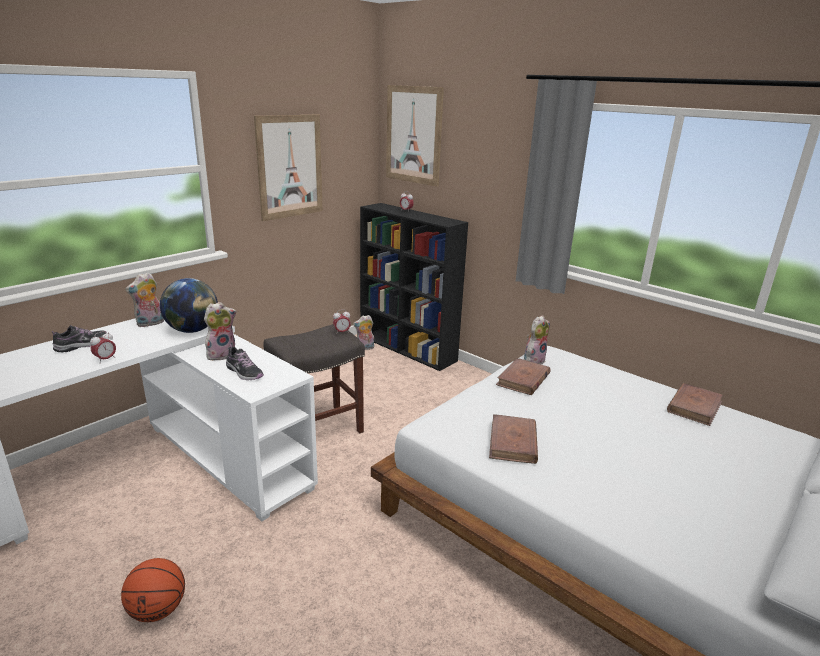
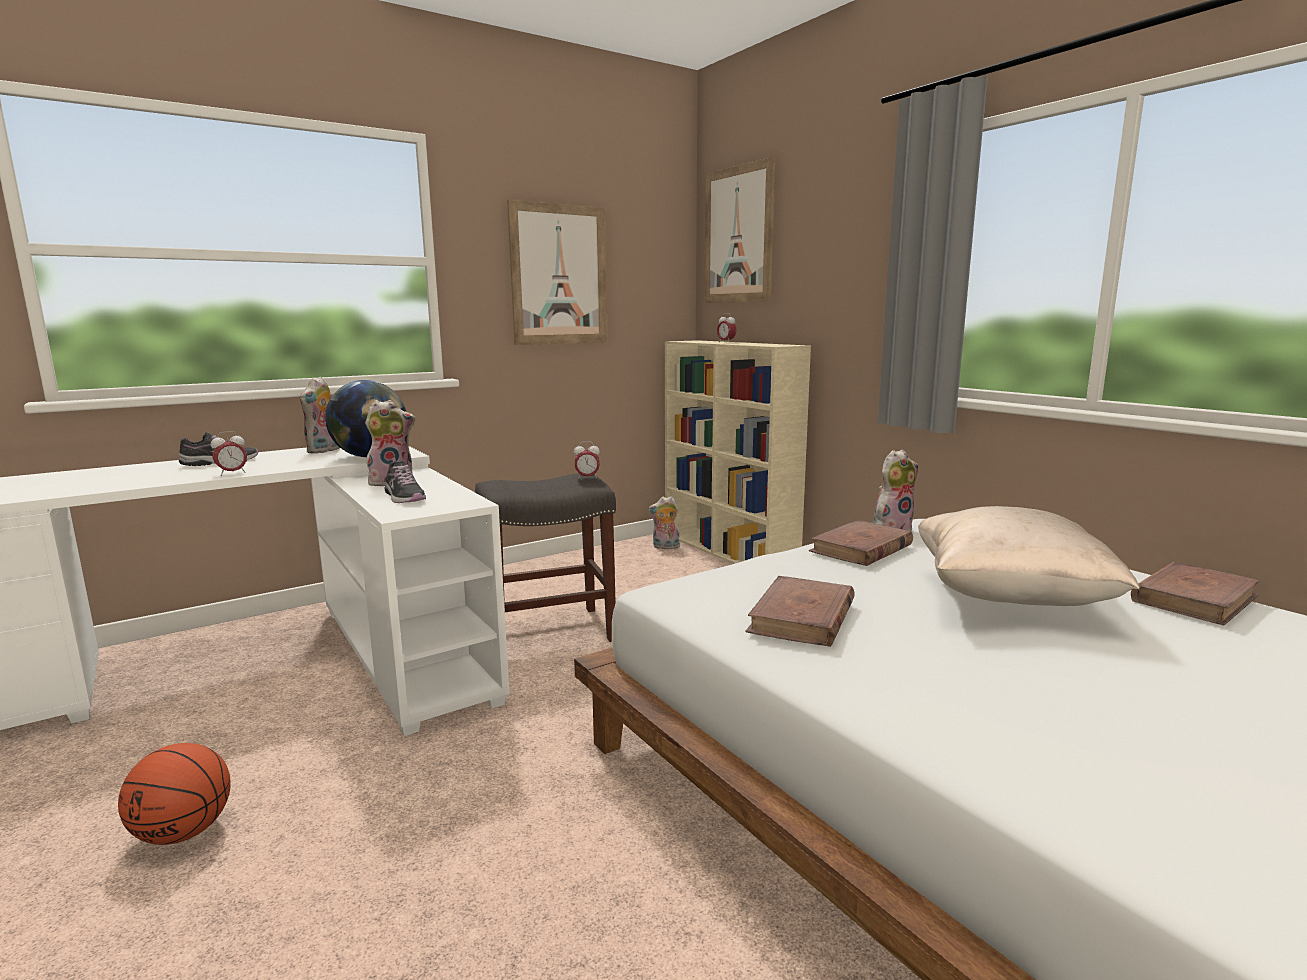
camera: 15 degrees right, 10 degrees down
plush toy [125,272,164,327] -> plush toy turned 45 degrees counterclockwise [300,377,340,454]
black bookcase [360,203,468,371] -> beige bookcase [665,340,811,564]
none -> beige pillow [918,506,1140,606]

